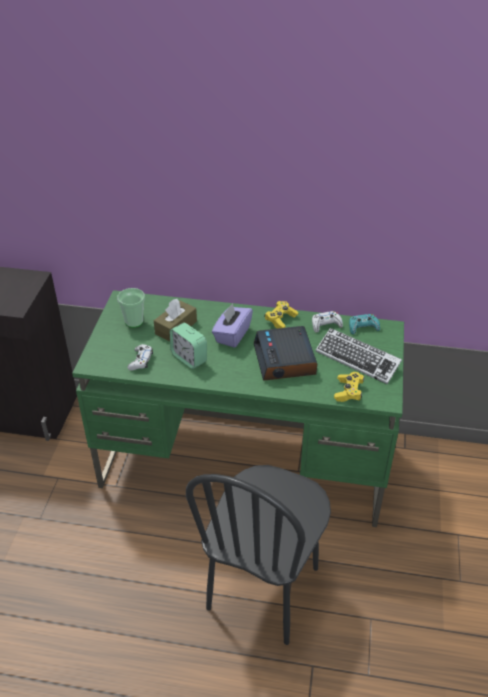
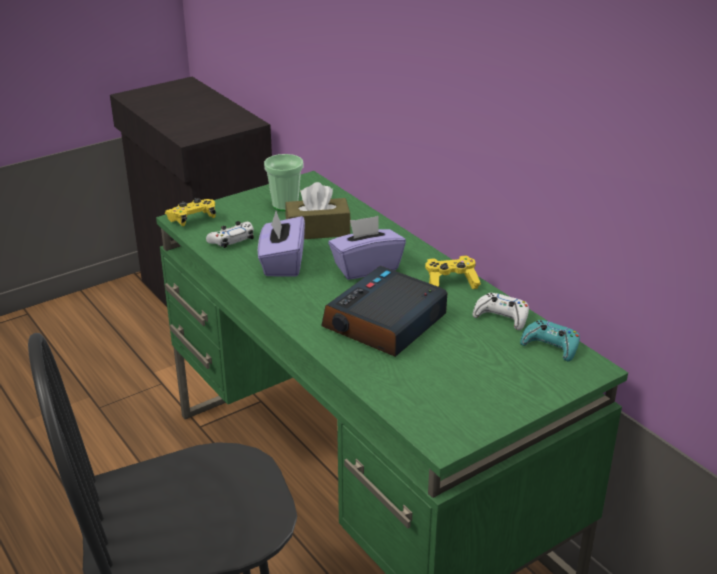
camera: 45 degrees right, 10 degrees down
alarm clock [170,323,207,369] -> purple tissue box [258,211,305,277]
keyboard [316,328,402,384] -> none
yellow game controller [334,372,364,402] -> yellow game controller moved to [165,198,216,226]

